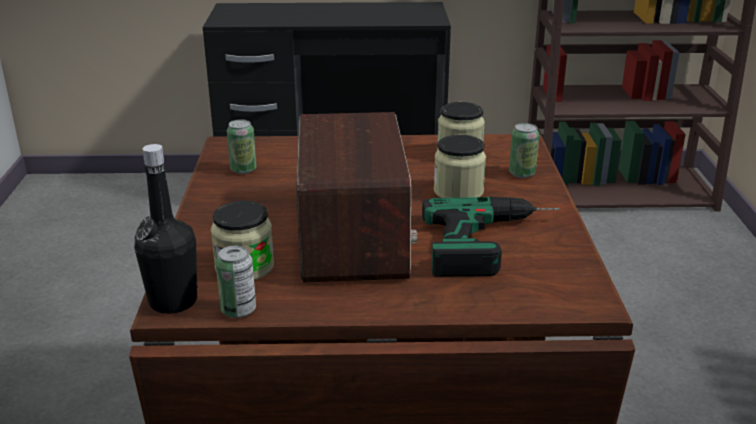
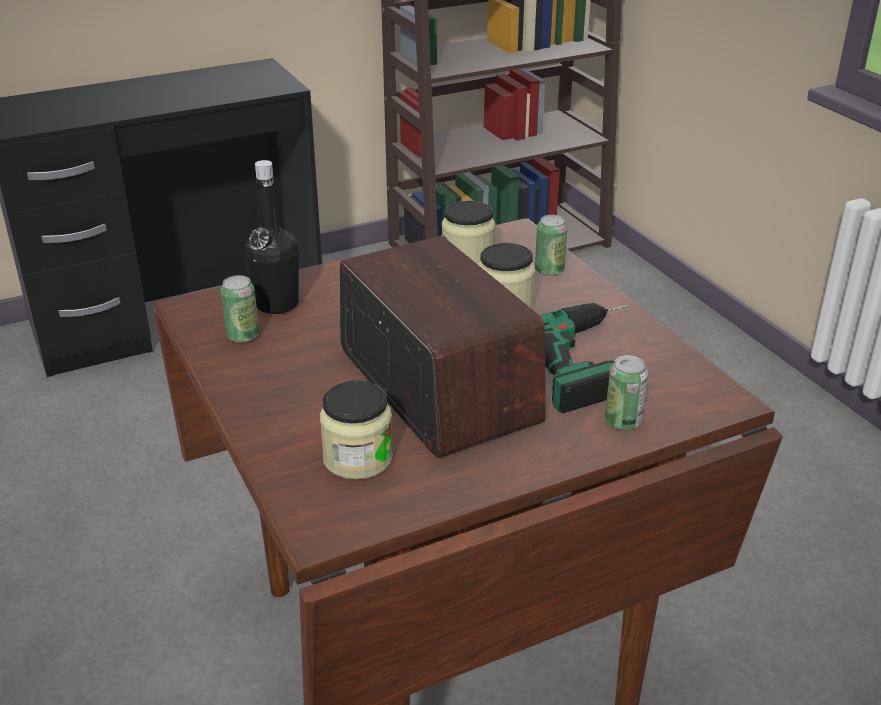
camera: 25 degrees left, 5 degrees up
black bottle [134,144,197,314] -> black bottle moved to [245,160,299,314]
can [216,246,256,318] -> can moved to [605,355,648,430]

